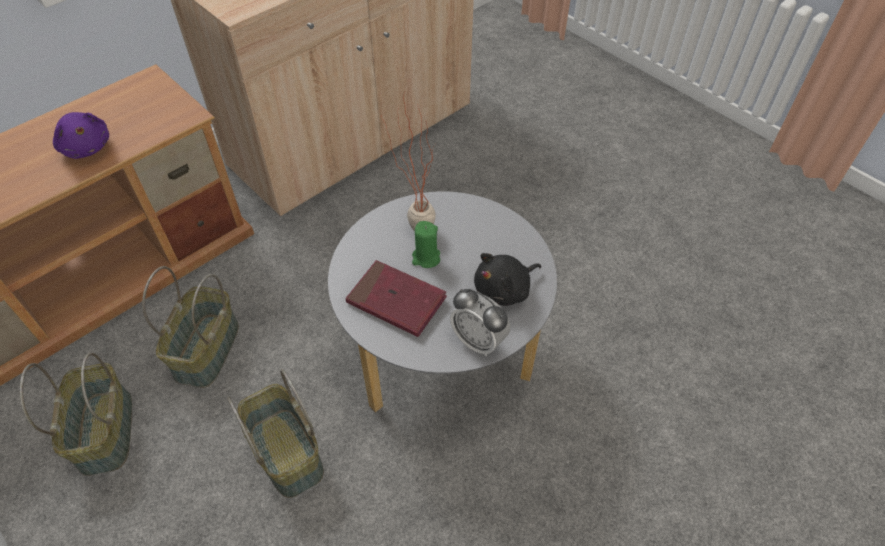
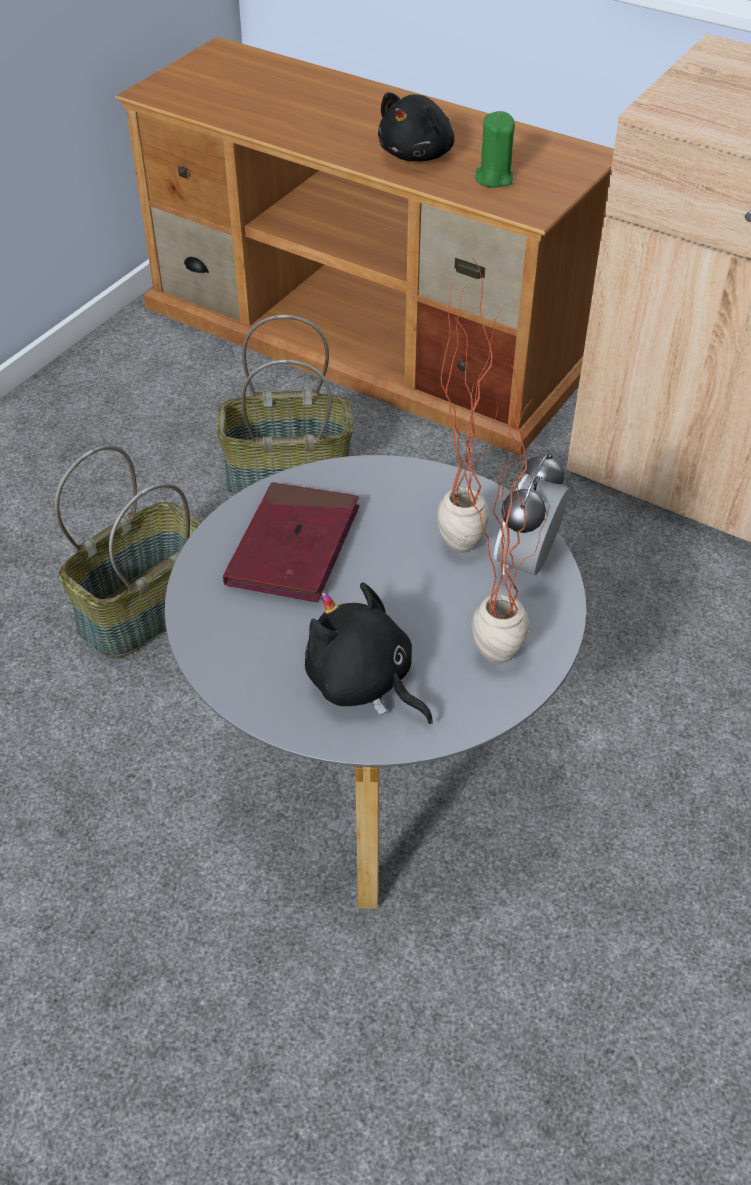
camera: 75 degrees right, 5 degrees down
basket [20,353,132,476] -> none
purple plush toy [53,112,109,159] -> black plush toy [378,92,455,161]
green candle [412,221,440,268] -> green candle moved to [475,111,515,188]
alarm clock [450,289,510,356] -> alarm clock moved to [494,453,569,575]
none -> potted plant [468,365,550,663]

